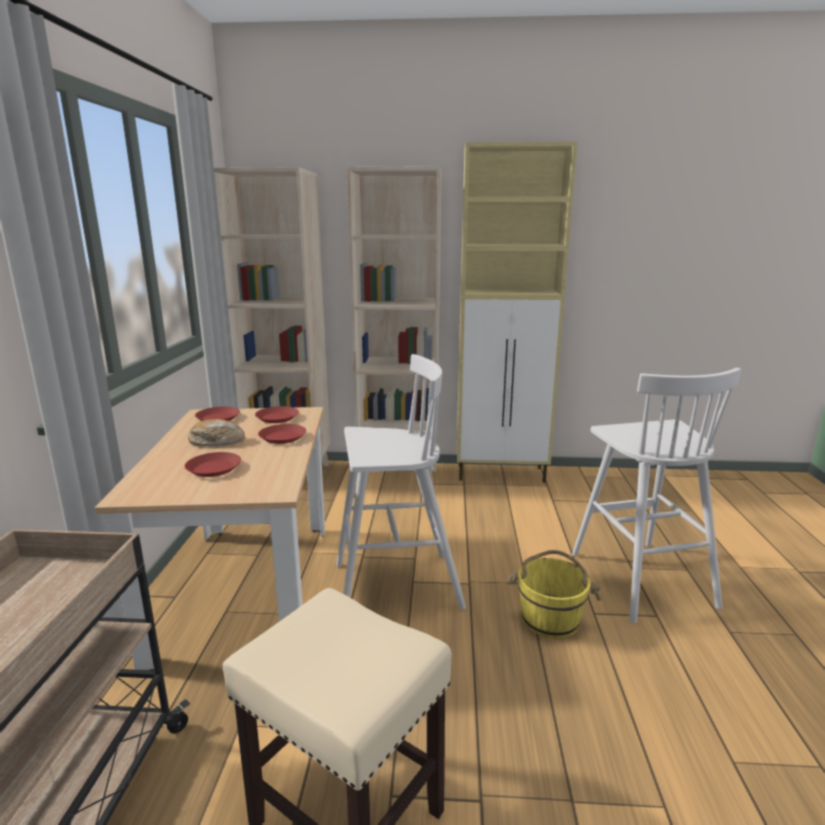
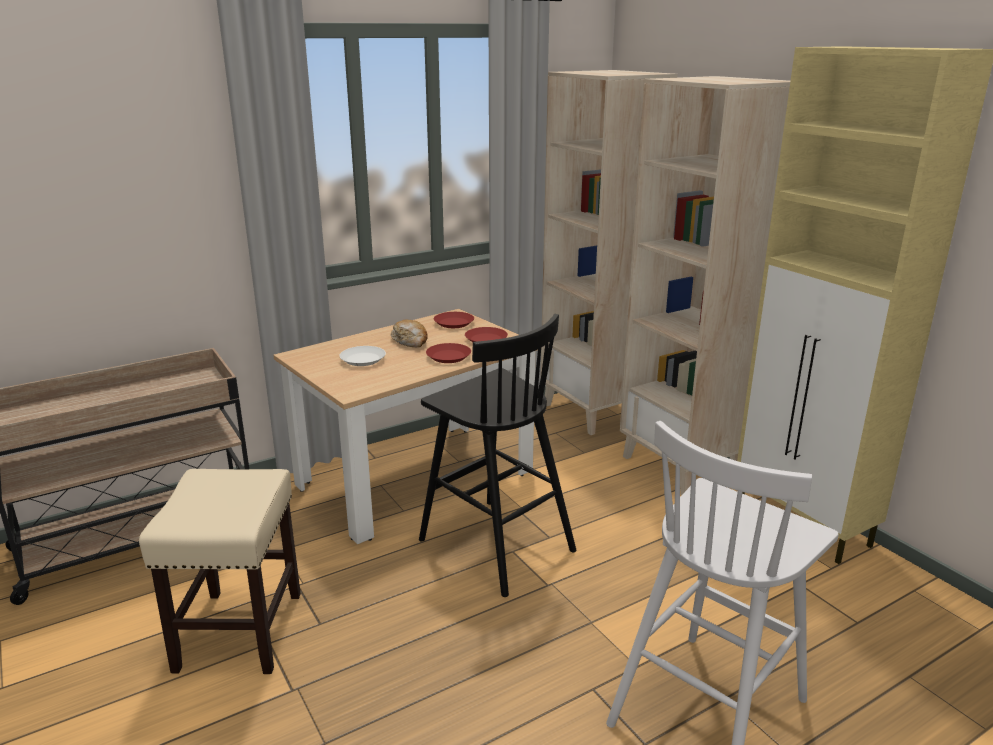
camera: 55 degrees right, 5 degrees up
red plate [185,452,241,477] -> white plate [339,346,386,366]
white stool [336,354,466,610] -> black stool [419,314,576,597]
yellow bucket [507,550,601,639] -> none

